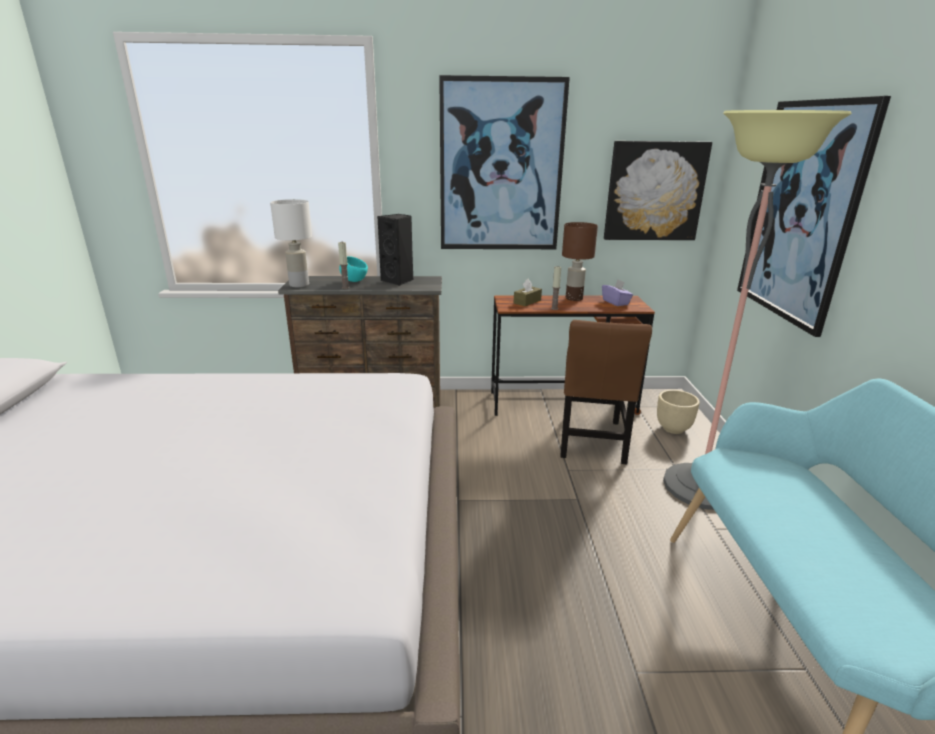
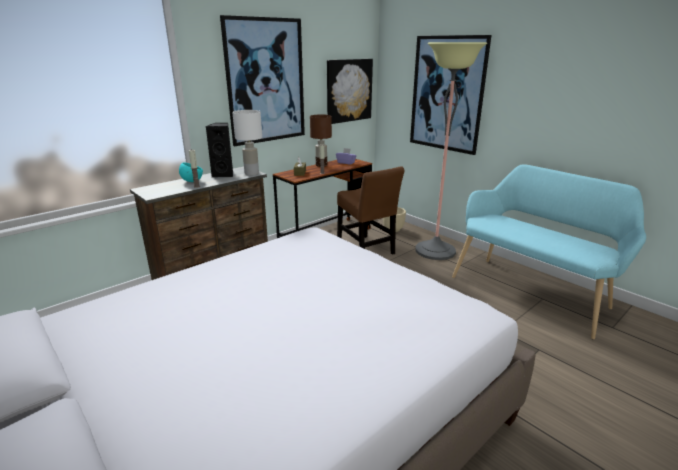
camera: 40 degrees left, 0 degrees up
white table lamp [270,199,312,287] -> white table lamp moved to [232,110,262,176]

